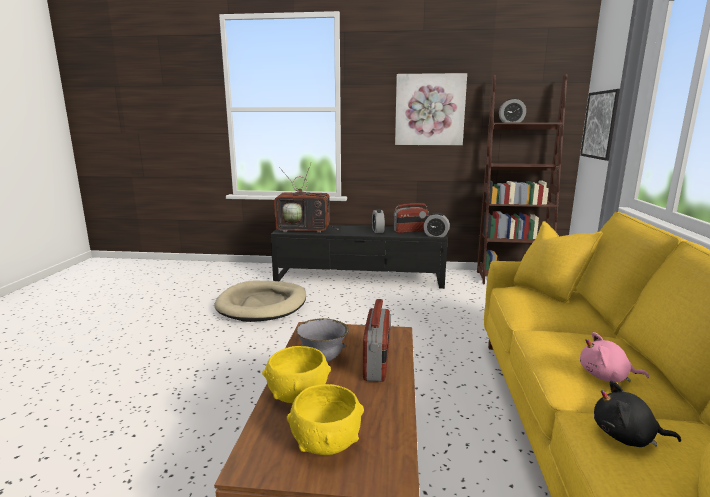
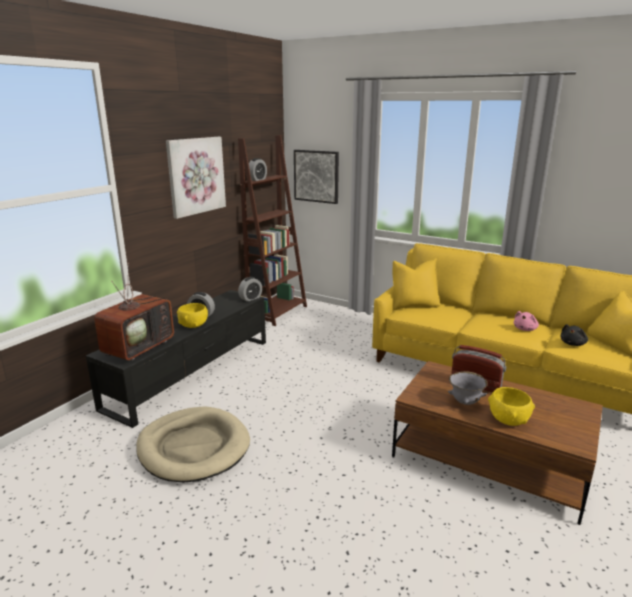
camera: 65 degrees left, 5 degrees up
yellow bowl [287,384,364,455] -> yellow bowl moved to [177,303,208,328]
radio [394,203,429,233] -> none

